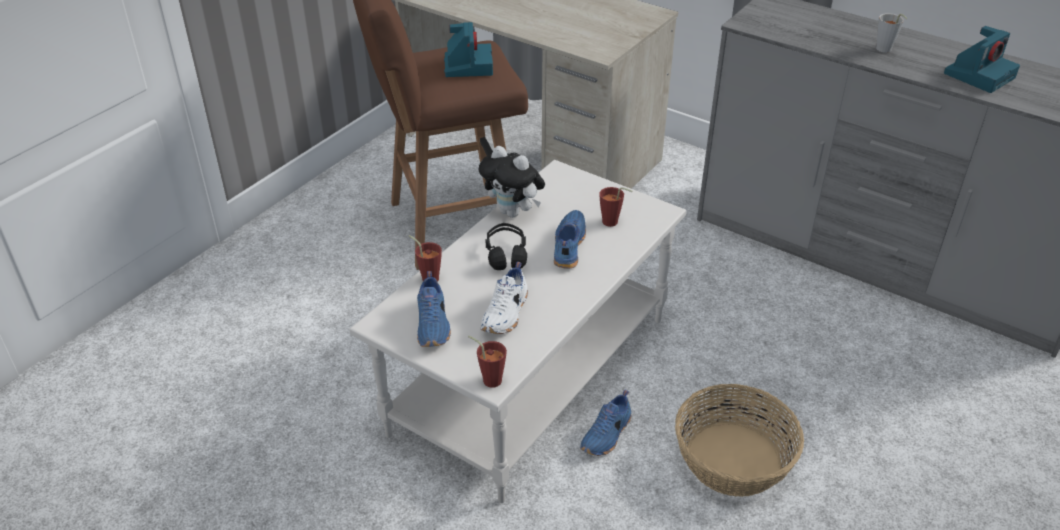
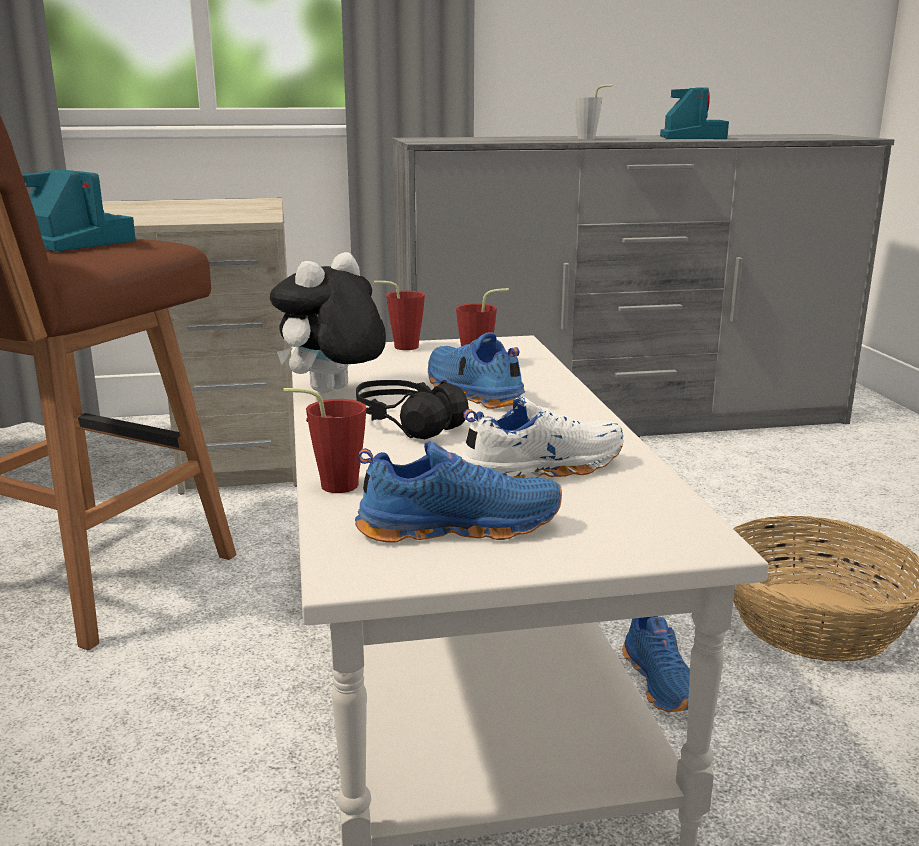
camera: 45 degrees left, 20 degrees down
blue shoe [417,271,451,347] -> blue shoe turned 45 degrees counterclockwise [355,441,562,543]
red cup [468,335,507,388] -> red cup moved to [374,281,425,350]
plush toy [478,146,545,218] -> plush toy turned 135 degrees clockwise [270,252,386,393]
white shoe [481,262,528,334] -> white shoe turned 90 degrees counterclockwise [462,397,623,478]

